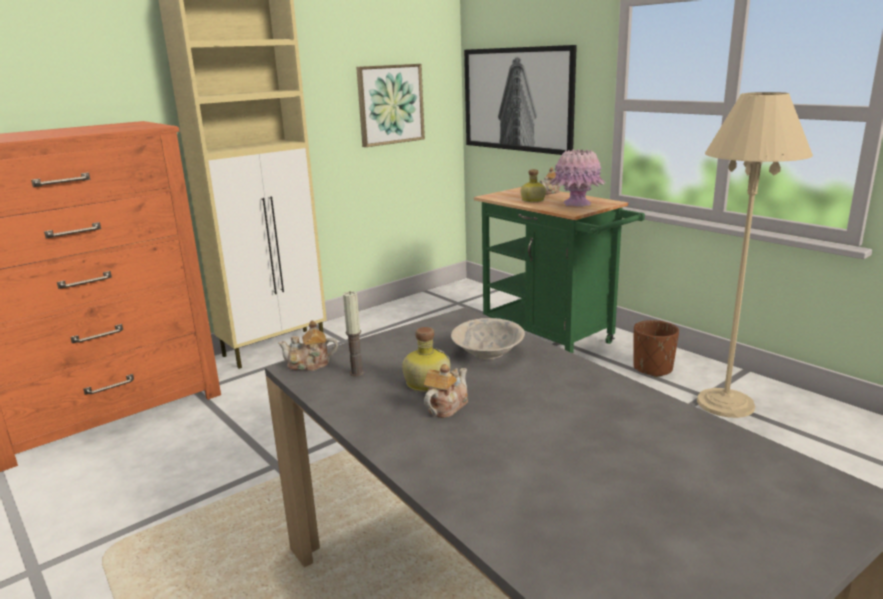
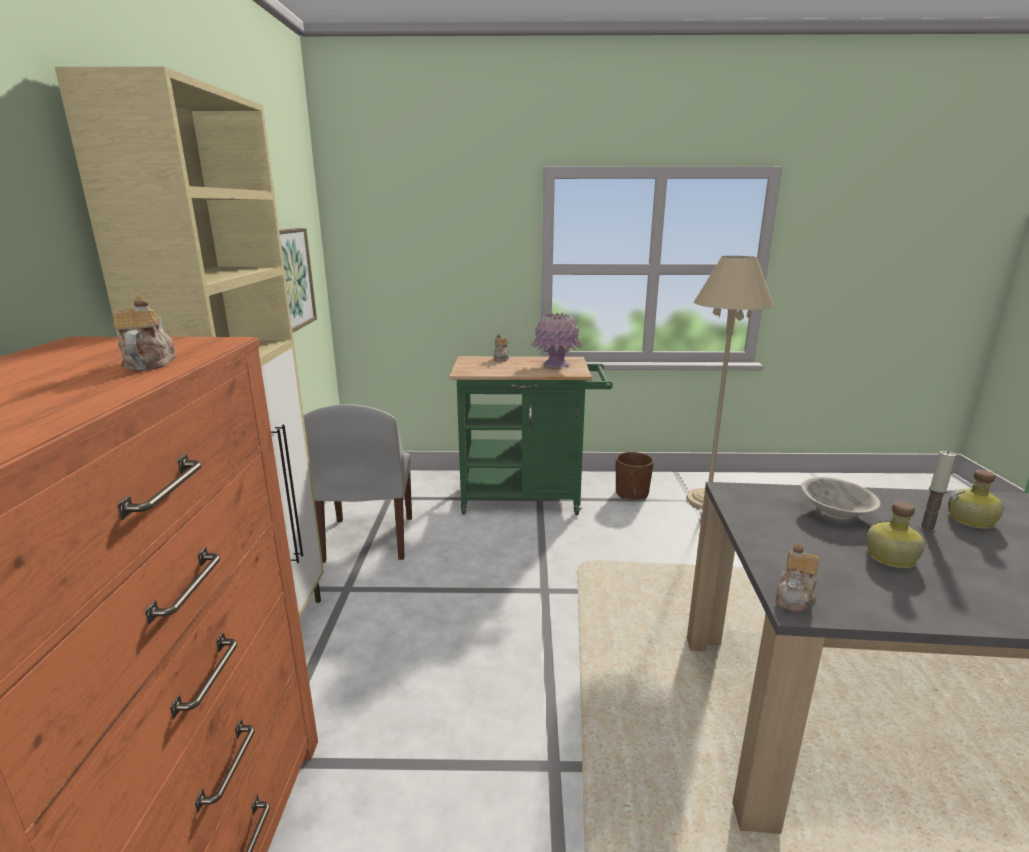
camera: 50 degrees left, 0 degrees up
candle [343,291,364,377] -> candle moved to [919,451,956,532]
teapot [424,364,468,418] -> teapot moved to [113,296,176,370]
picture [464,45,577,155] -> none
bottle [521,169,546,202] -> bottle moved to [948,470,1004,529]
none -> white chair [303,404,412,563]

